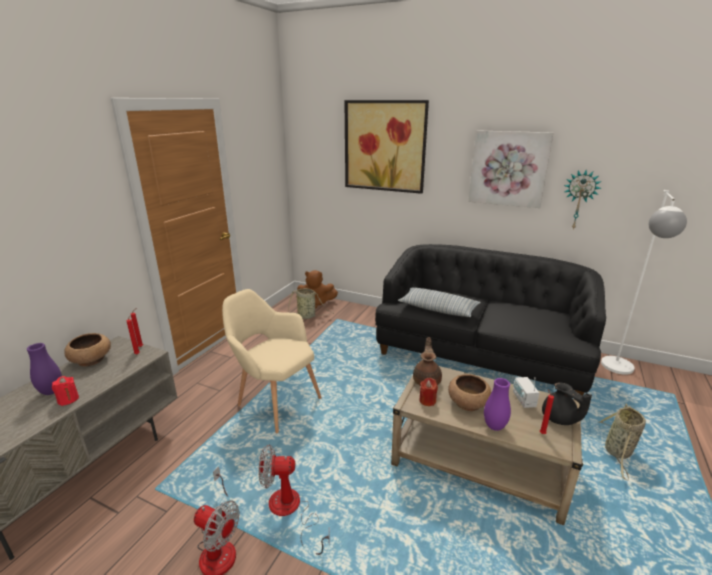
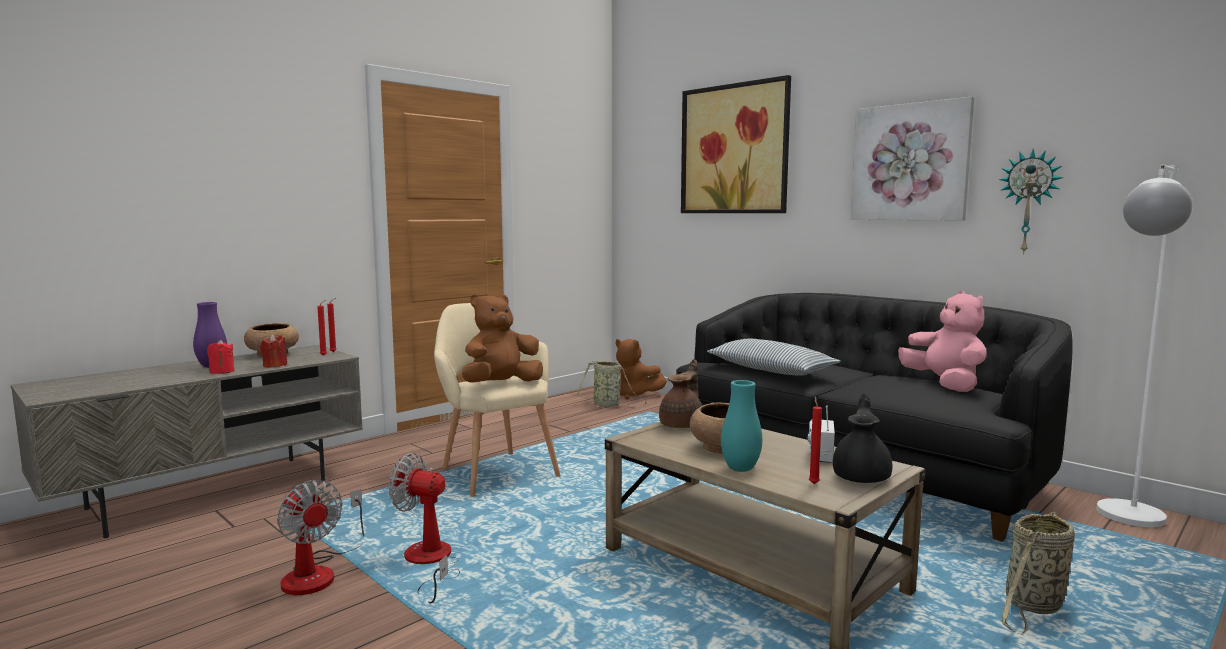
camera: 20 degrees right, 15 degrees down
red candle [419,378,438,406] -> red candle moved to [260,334,287,368]
purple vase [484,378,511,431] -> turquoise vase [721,380,762,472]
black teapot [542,383,592,425] -> black teapot turned 150 degrees counterclockwise [833,393,892,483]
none -> brown plush toy [462,294,543,382]
none -> pink plush toy [898,291,987,392]

